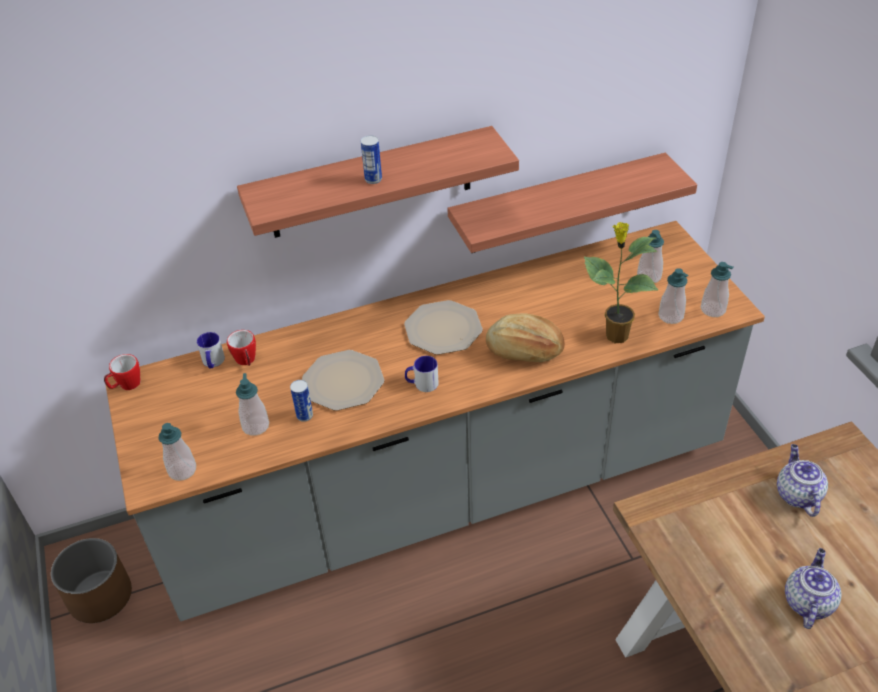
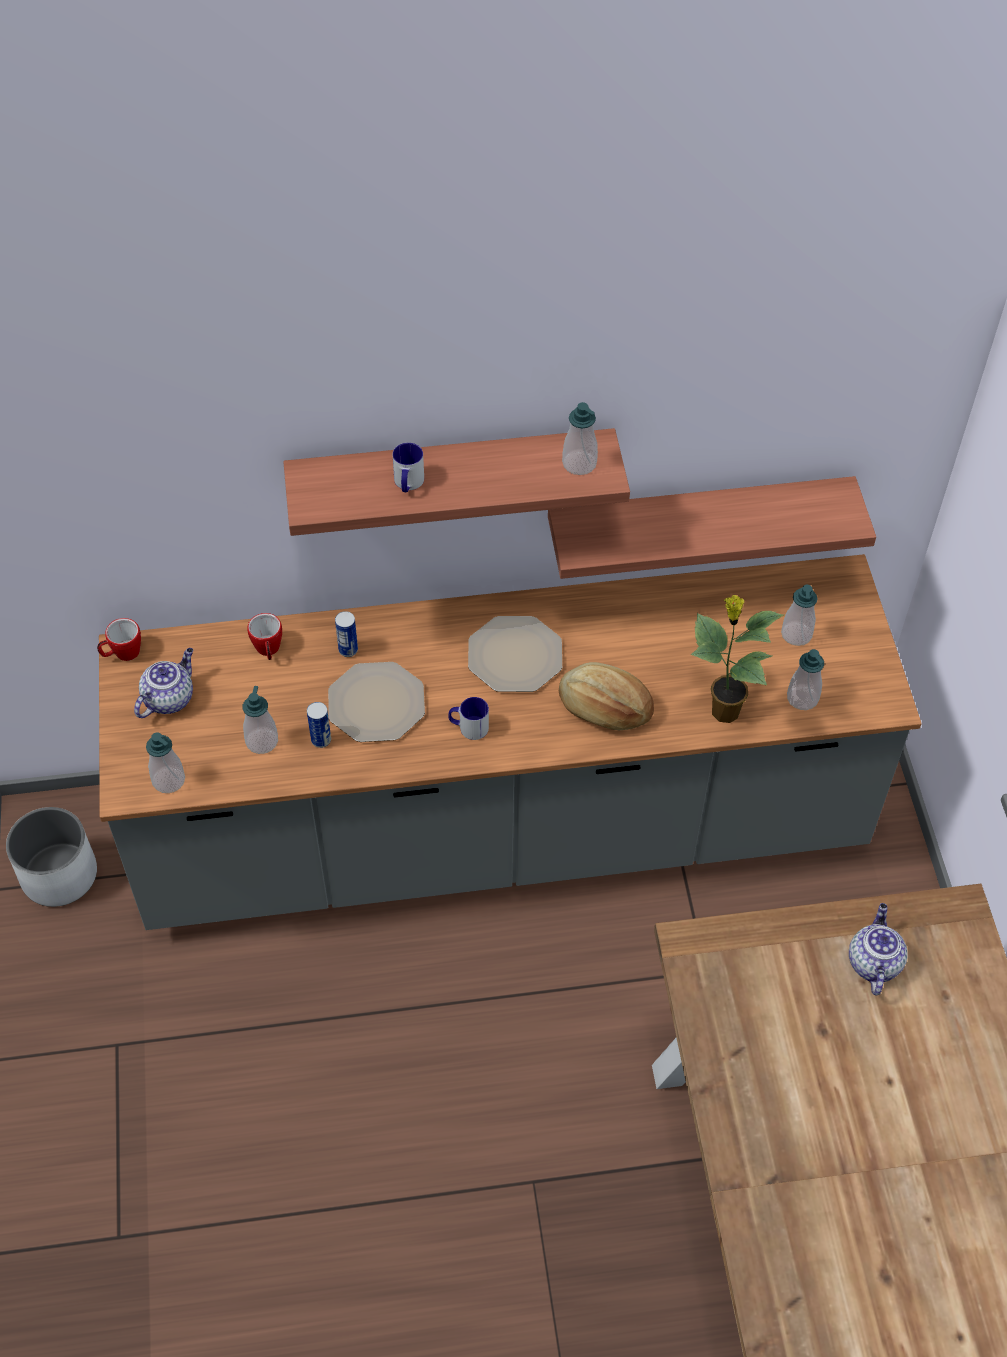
camera: 10 degrees right, 10 degrees up
brown planter [51,538,132,623] -> white planter [6,807,97,907]
mug [197,332,225,368] -> mug moved to [392,443,424,492]
can [361,136,382,184] -> can moved to [335,611,358,657]
soap dispenser [701,262,734,317] -> soap dispenser moved to [562,402,598,475]
teapot [785,548,841,629] -> teapot moved to [134,648,193,718]

